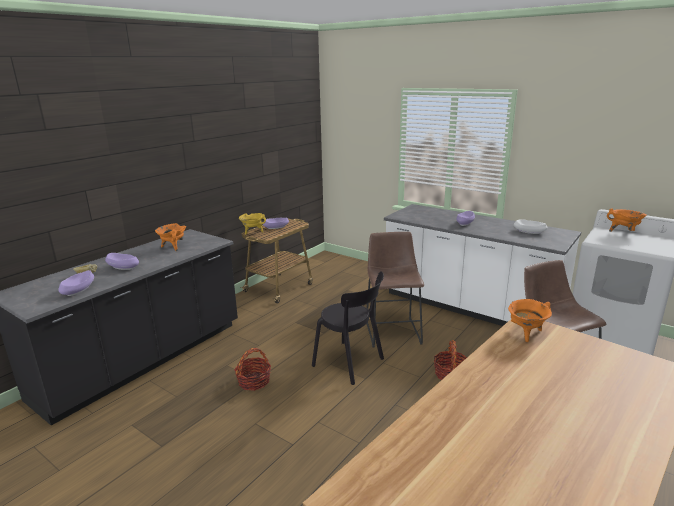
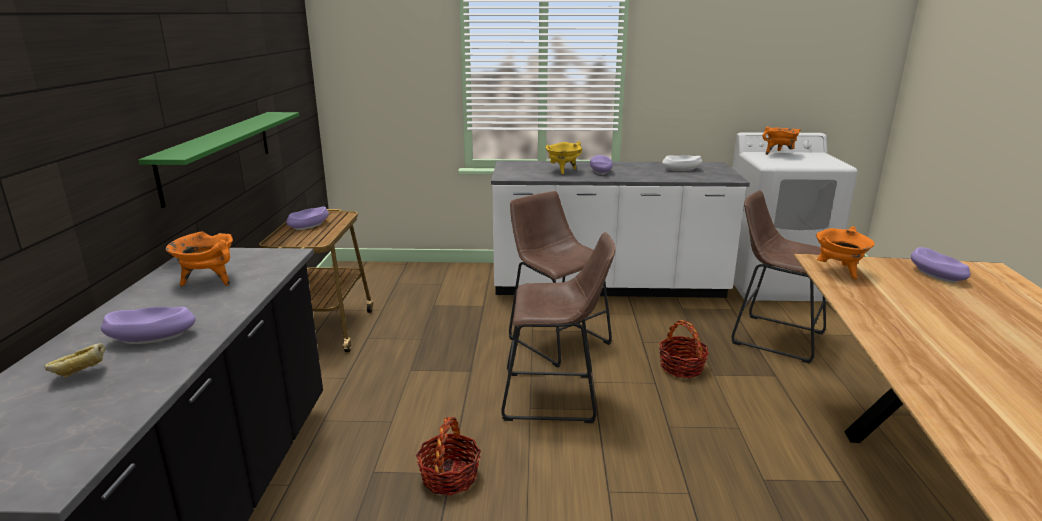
camera: 35 degrees left, 0 degrees up
purple bowl [58,270,94,296] -> purple bowl moved to [911,247,970,283]
yellow cooking pot [239,213,266,235] -> yellow cooking pot moved to [546,141,582,174]
black chair [312,271,384,385] -> brown stool [501,232,616,423]
none -> green shelf [138,112,299,208]

